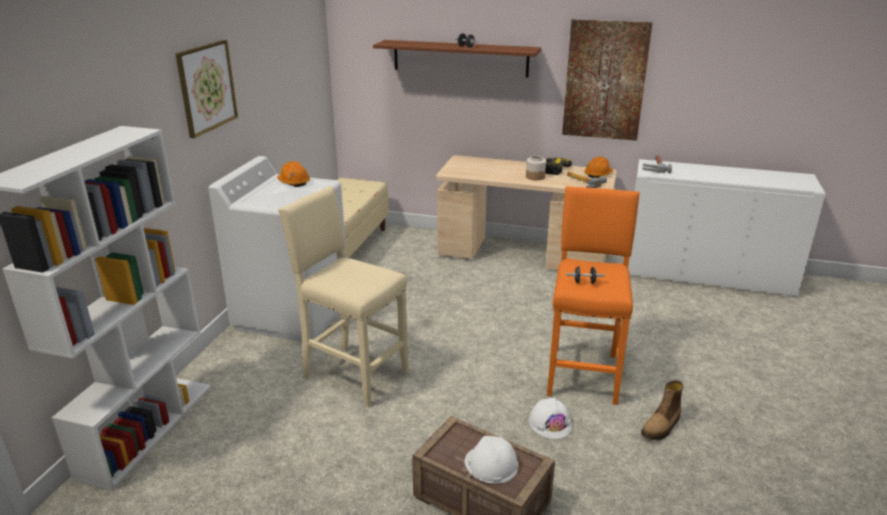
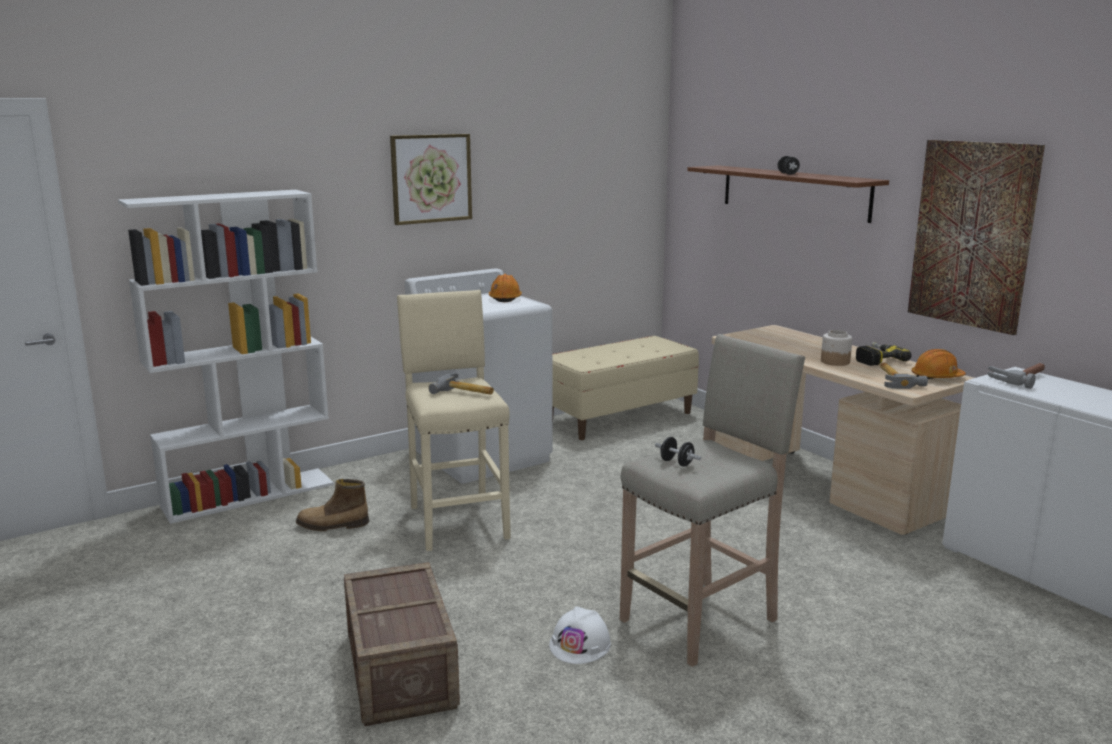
camera: 40 degrees right, 10 degrees down
white hard hat [465,436,518,484] -> none
orange stool [547,186,639,405] -> beige stool [620,334,805,667]
boot [641,380,684,440] -> boot moved to [296,479,369,531]
none -> hammer [428,373,494,395]

